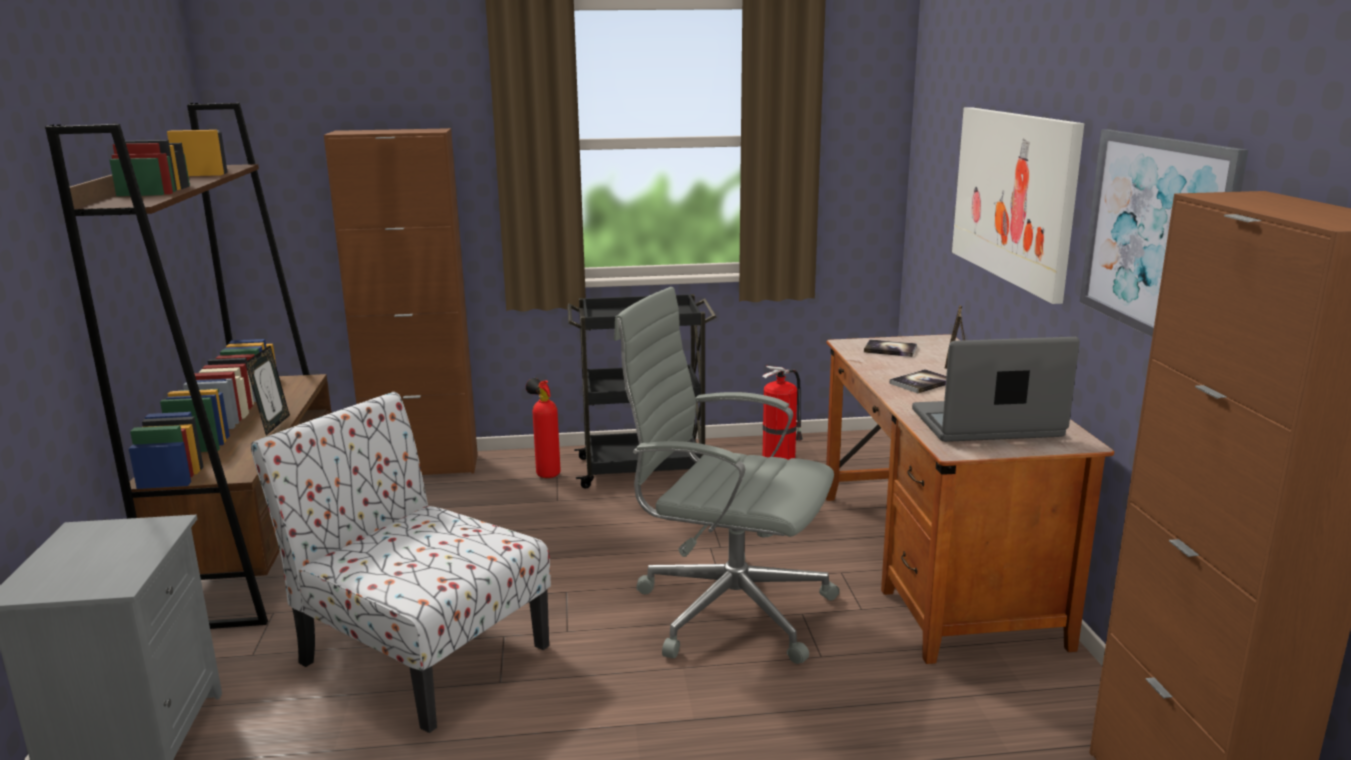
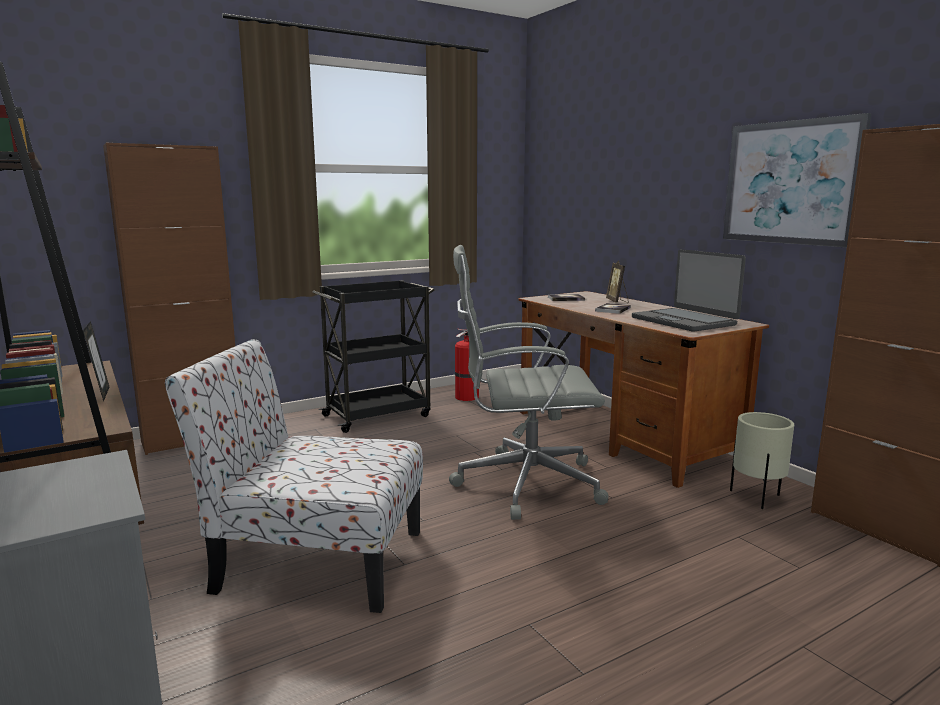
camera: 25 degrees left, 5 degrees down
fire extinguisher [526,378,561,478] -> none
laptop [912,337,1080,442] -> laptop turned 90 degrees counterclockwise [632,249,746,332]
picture [952,107,1084,304] -> none
none -> beige planter [730,412,794,509]

